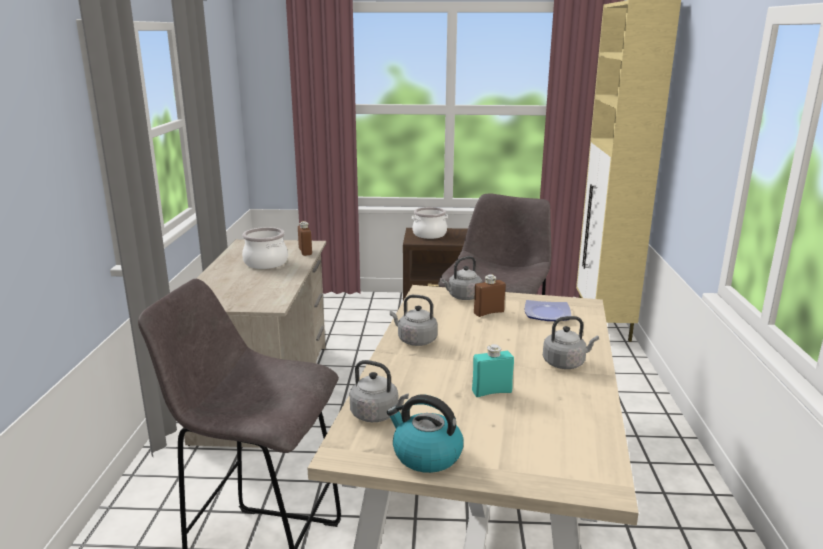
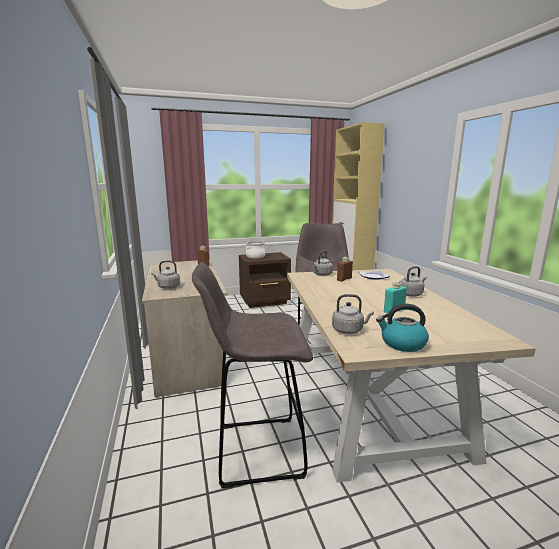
camera: 20 degrees left, 5 degrees down
cooking pot [242,227,288,269] -> none
grey kettle [390,295,438,346] -> grey kettle moved to [151,261,180,289]

